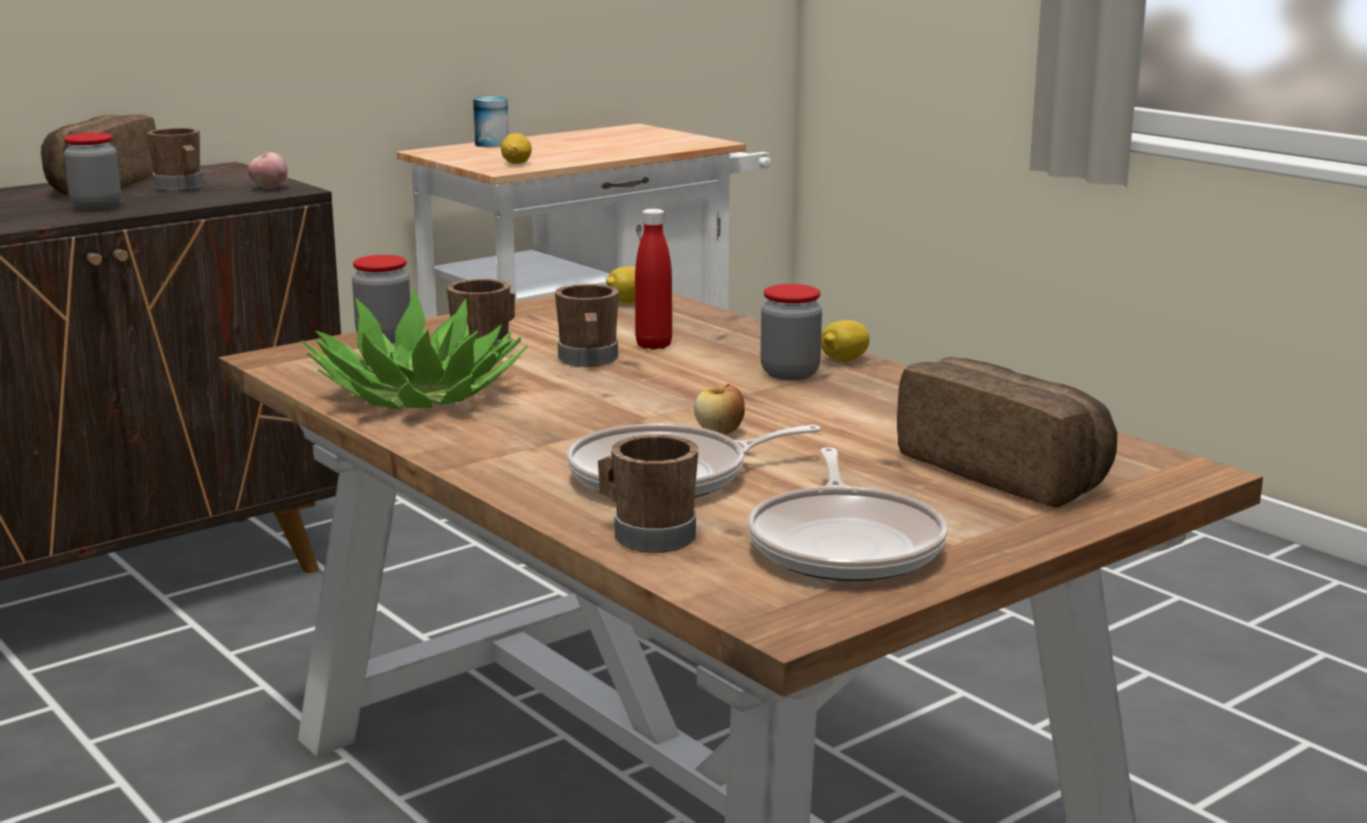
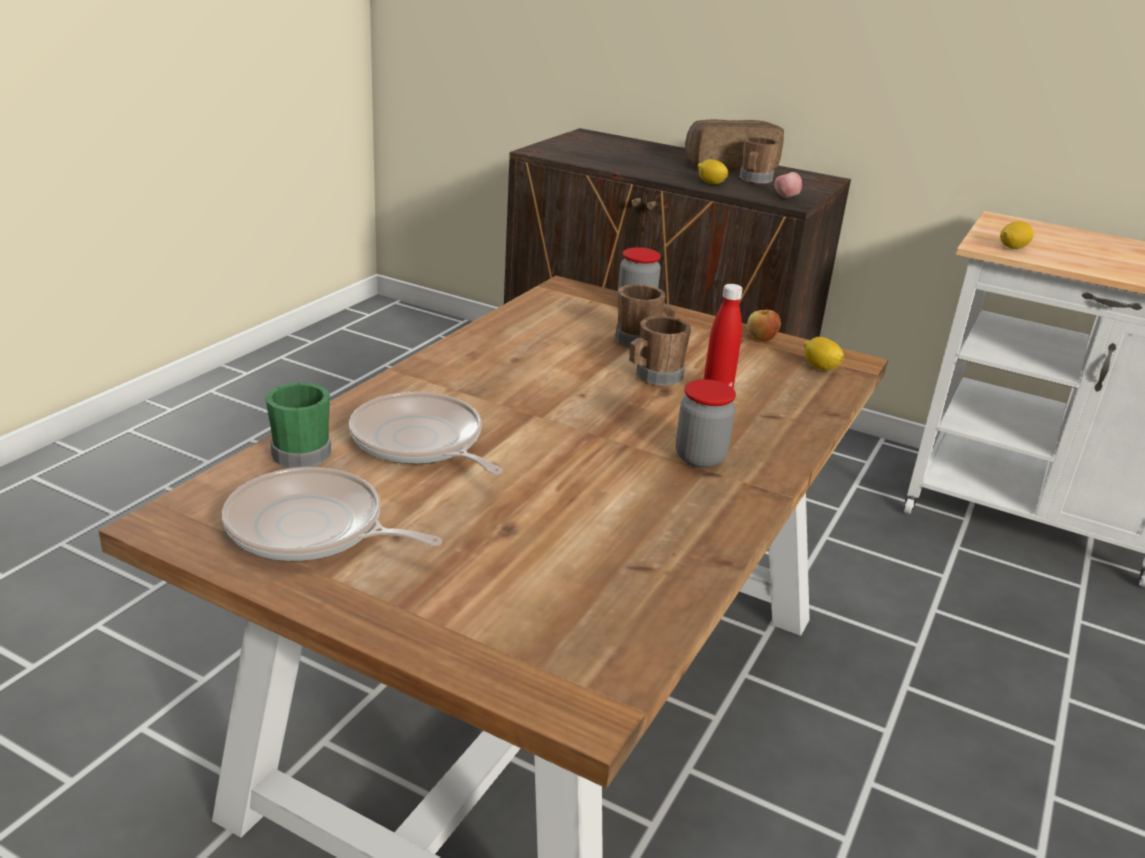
camera: 65 degrees right, 10 degrees up
jar [64,133,121,211] -> none
potted plant [300,288,529,410] -> none
can [473,97,509,147] -> none
brown mug [598,434,698,553] -> green mug [265,382,331,468]
apple [694,383,745,435] -> apple moved to [747,310,781,341]
frying pan [748,447,947,581] -> frying pan turned 45 degrees clockwise [222,467,442,561]
lemon [821,320,870,362] -> lemon moved to [698,159,728,184]
bread [897,357,1117,508] -> none

